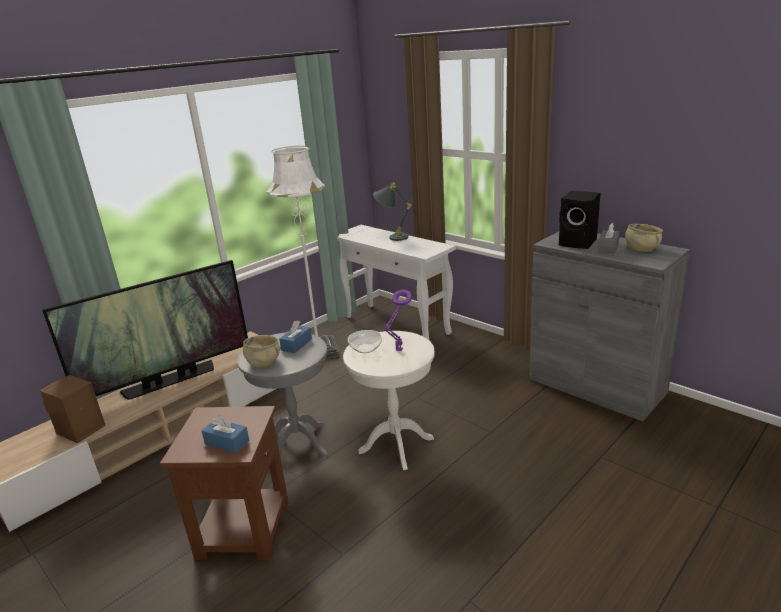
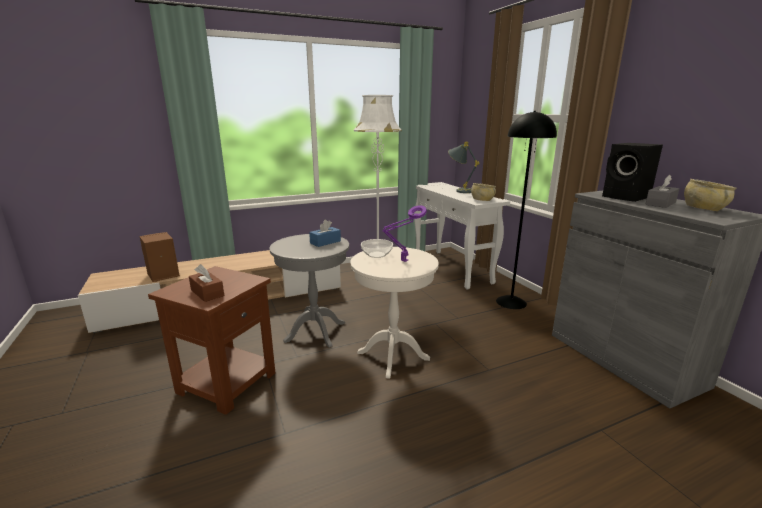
camera: 20 degrees right, 5 degrees down
television [42,260,248,400] -> none
blue tissue box [202,415,249,453] -> brown tissue box [189,264,224,302]
beige bowl [243,335,280,367] -> beige bowl moved to [471,183,496,201]
none -> black floor lamp [496,111,557,309]

